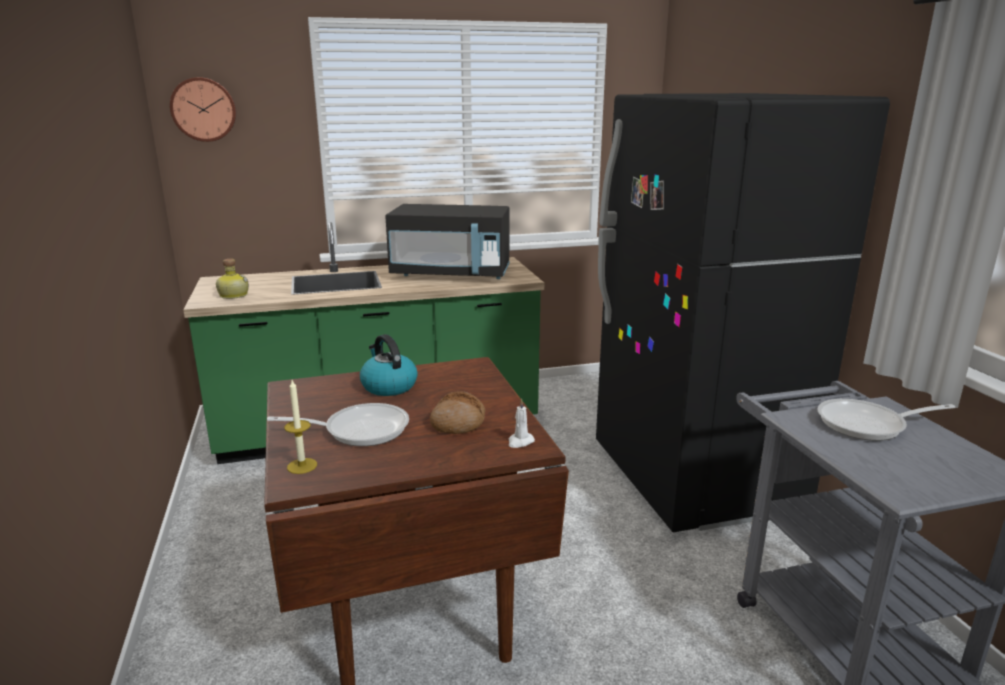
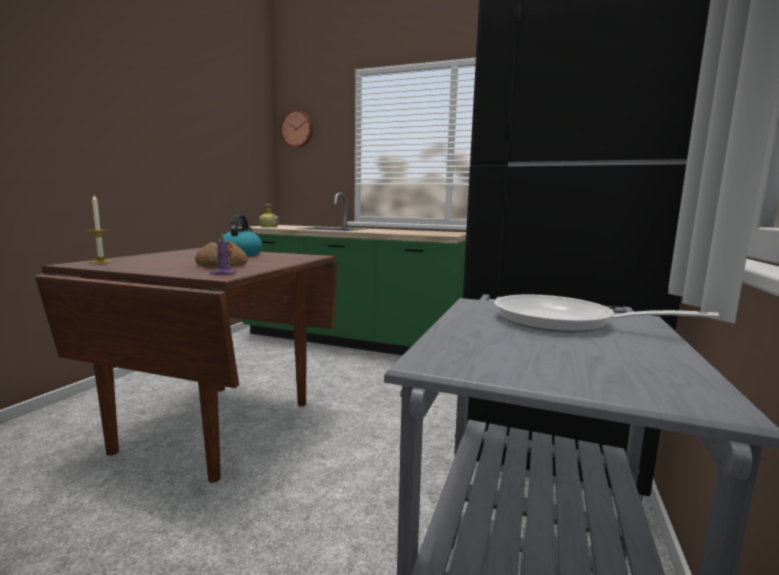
camera: 35 degrees right, 10 degrees down
frying pan [267,403,409,446] -> none
black microwave [385,204,510,279] -> none
white candle [509,398,535,448] -> purple candle [209,233,236,275]

